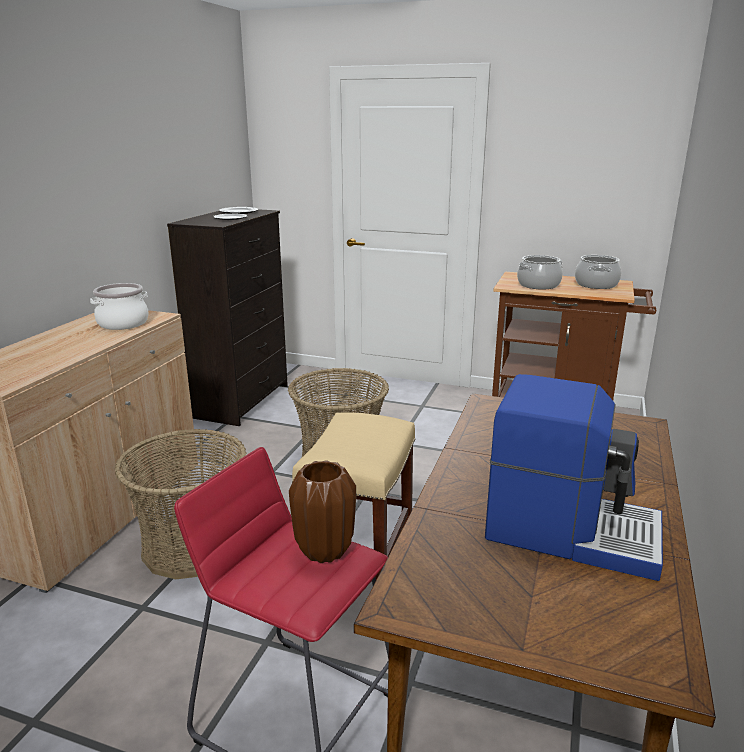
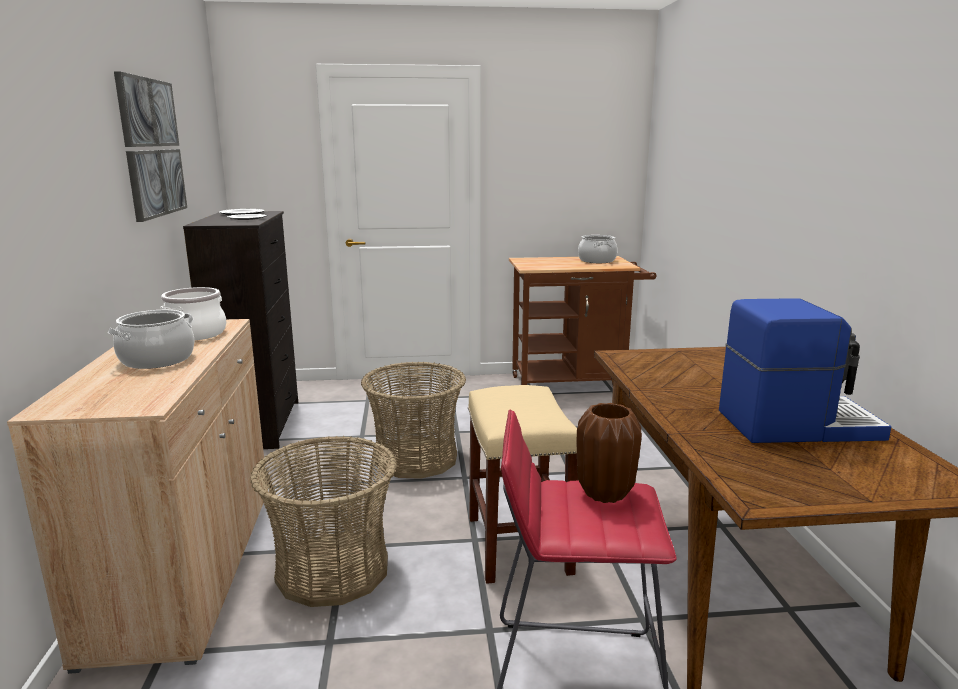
camera: 25 degrees left, 5 degrees down
cooking pot [517,255,563,289] -> cooking pot moved to [108,310,195,369]
none -> picture [114,71,187,222]

